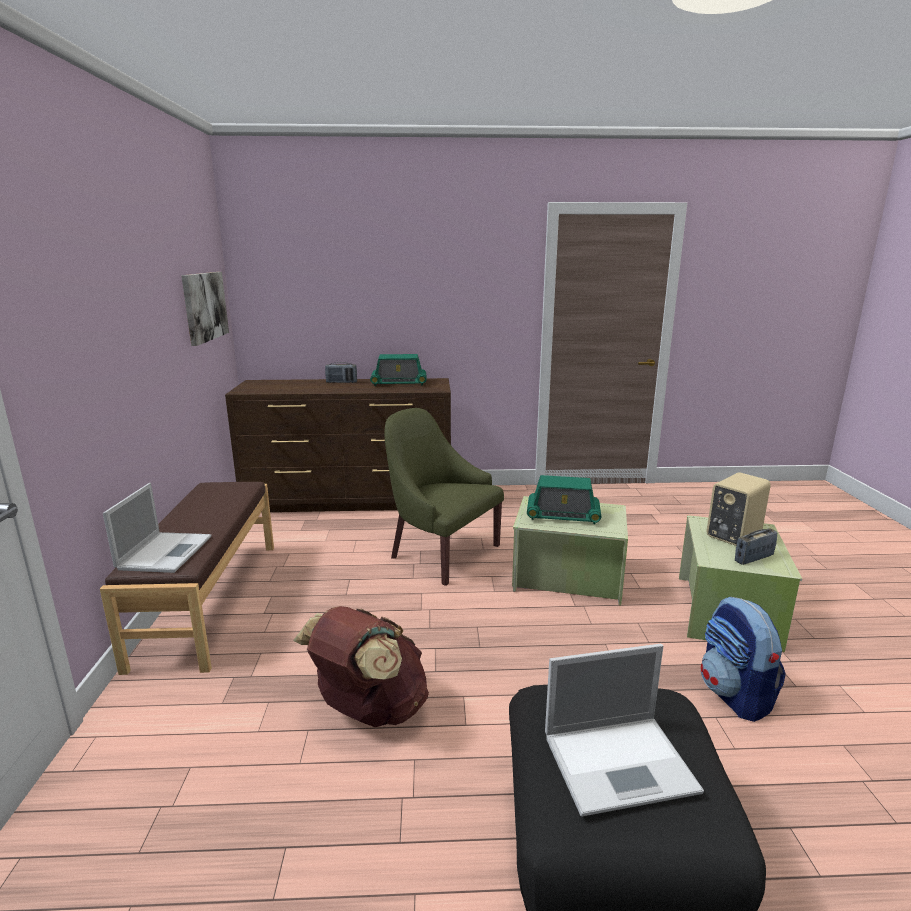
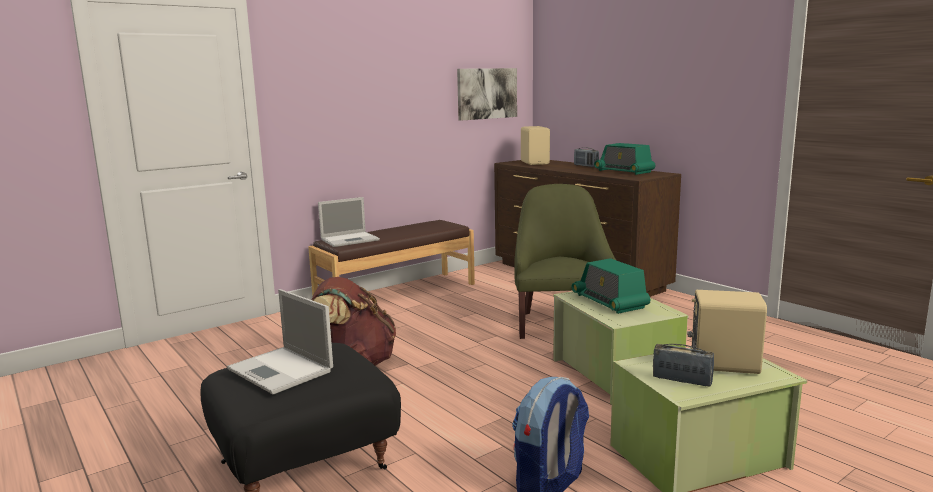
camera: 55 degrees right, 5 degrees down
none -> beige speaker [521,126,550,165]

